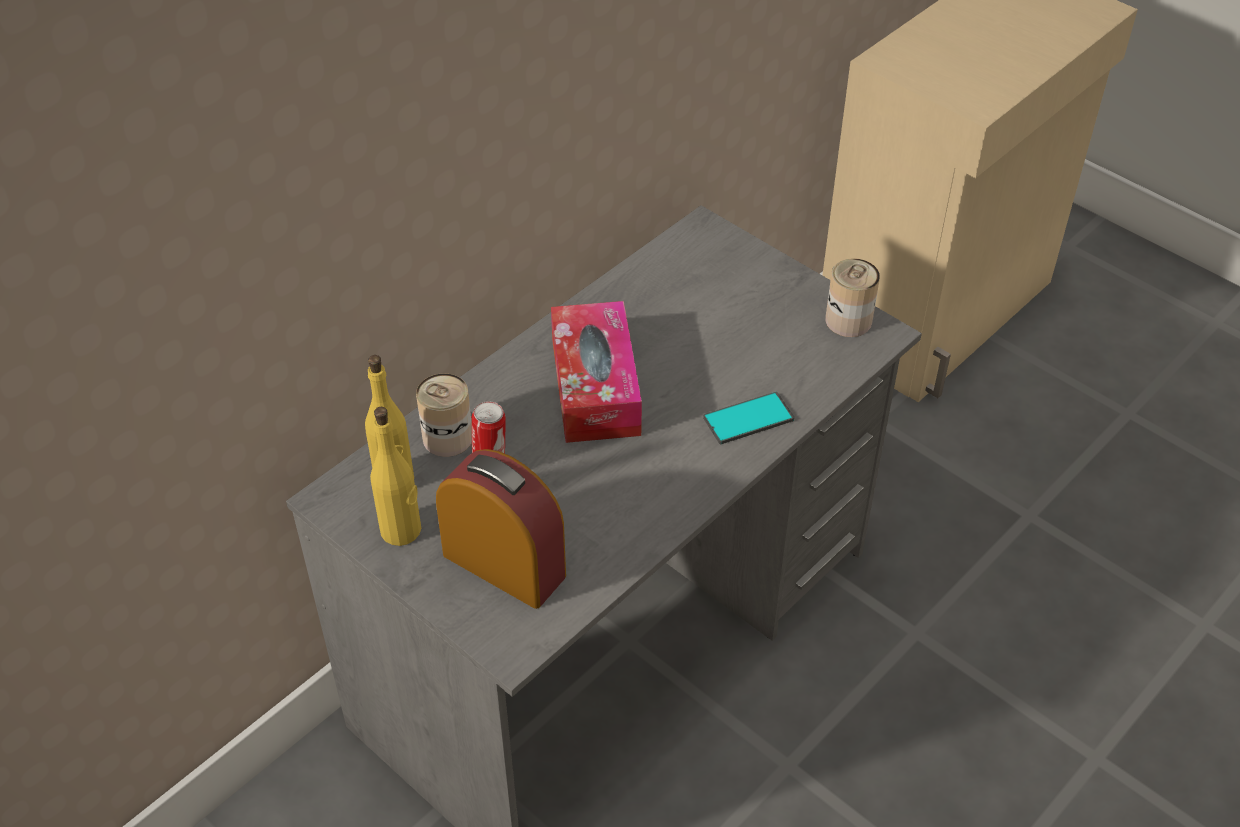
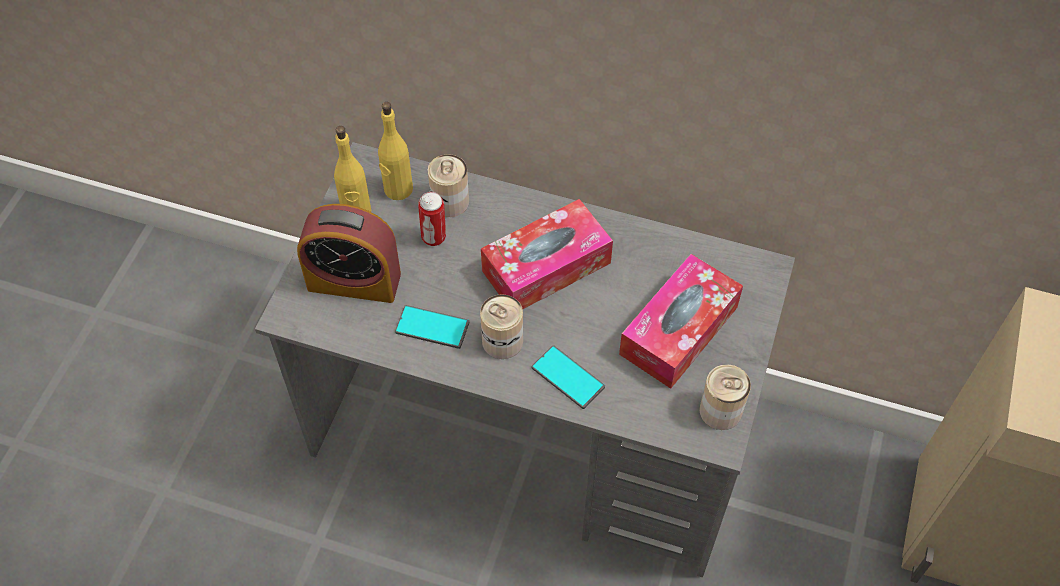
camera: 65 degrees right, 10 degrees up
alarm clock [436,449,566,609] -> alarm clock turned 90 degrees clockwise [297,204,401,303]
none -> phone [395,305,469,349]
none -> can [480,294,523,359]
none -> tissue box [619,254,743,389]

